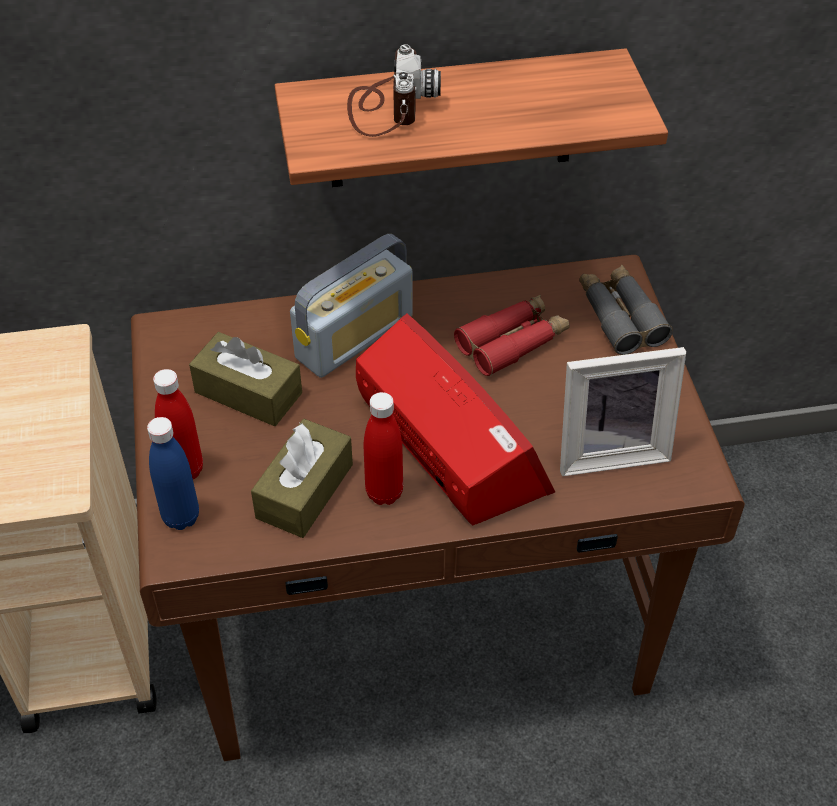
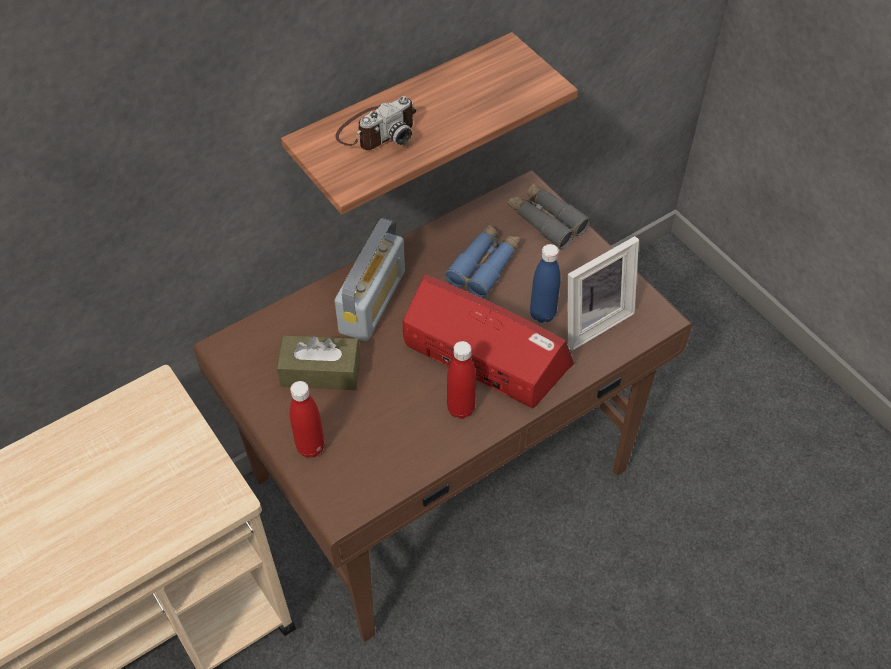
camera: 25 degrees left, 5 degrees up
blue bottle [147,417,199,530] -> blue bottle moved to [530,244,560,323]
brown tissue box [251,419,353,538] -> none
camera [347,44,441,137] -> camera turned 75 degrees clockwise [335,96,416,150]
red binoculars [454,295,570,376] -> blue binoculars [445,224,520,297]

